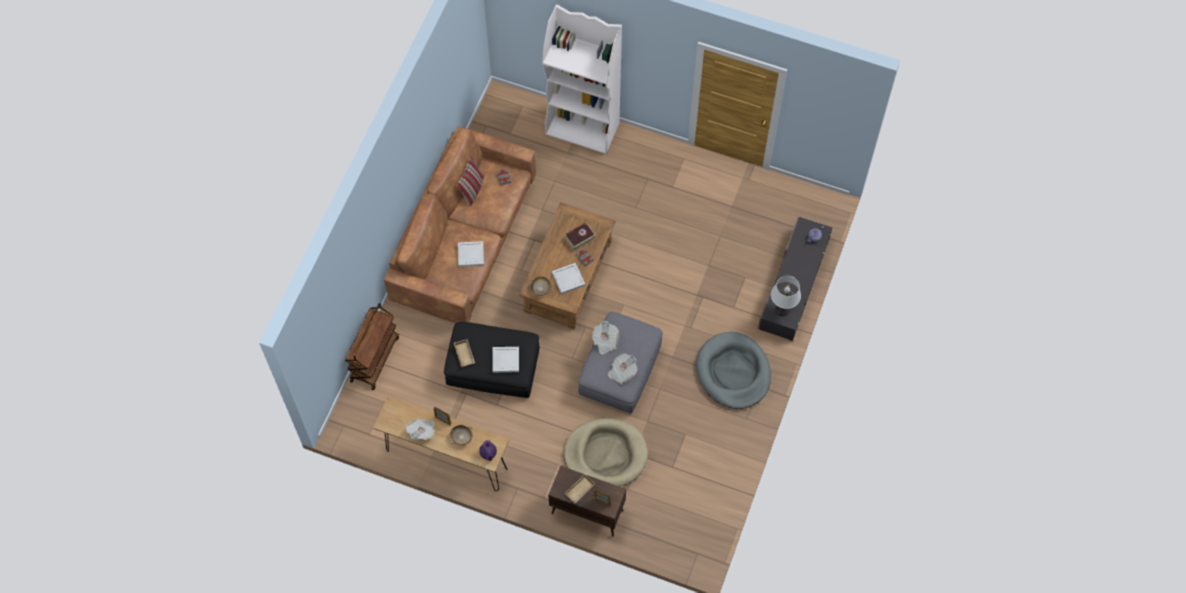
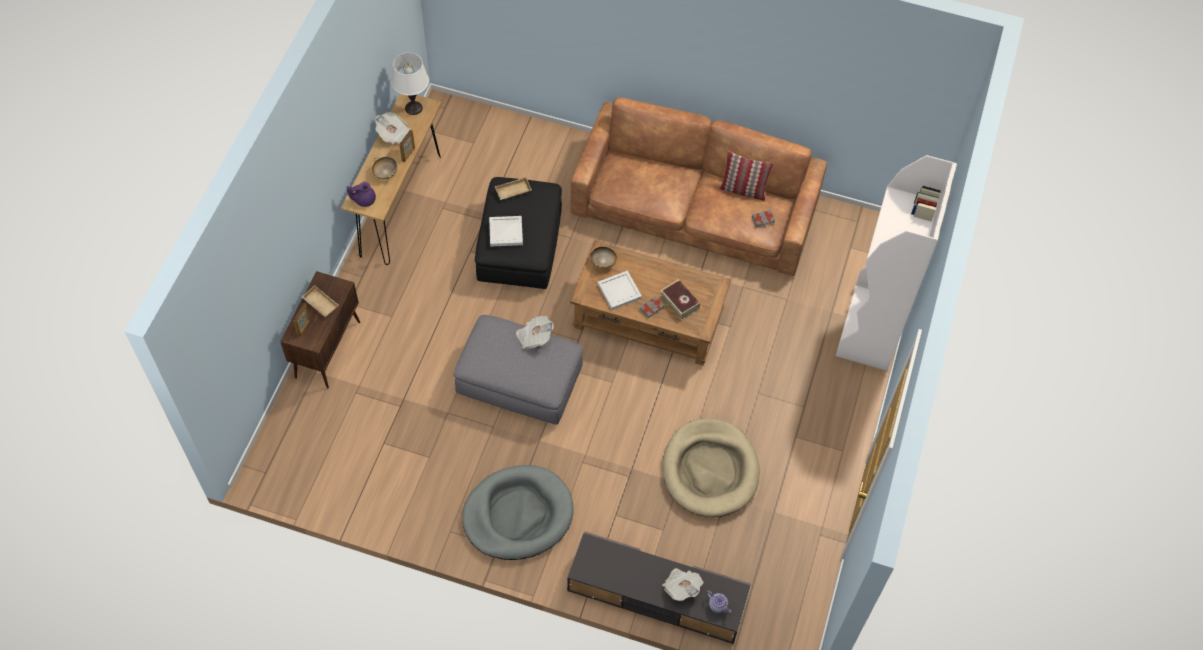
camera: 85 degrees right, 5 degrees down
brown cart [345,303,399,390] -> none
white tray [458,241,484,267] -> none
beige dog bed [564,418,648,487] -> beige dog bed moved to [663,418,760,517]
newspaper [608,353,637,384] -> newspaper moved to [662,568,703,601]
white table lamp [771,276,801,316] -> white table lamp moved to [391,53,429,115]

